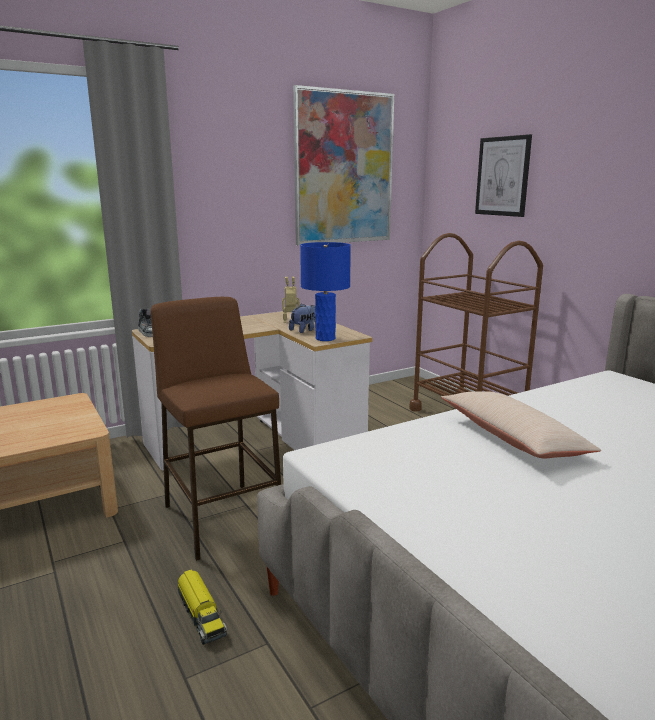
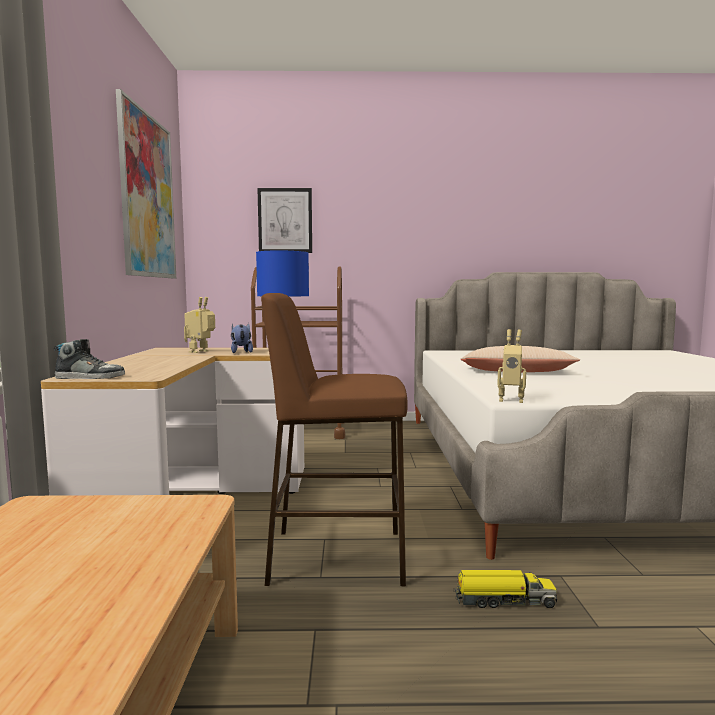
camera: 60 degrees left, 10 degrees down
none -> toy robot [497,329,526,403]

